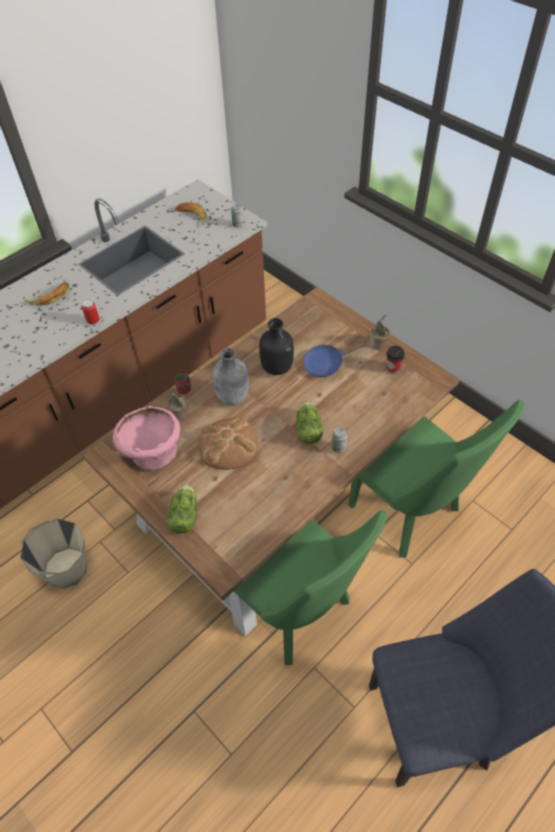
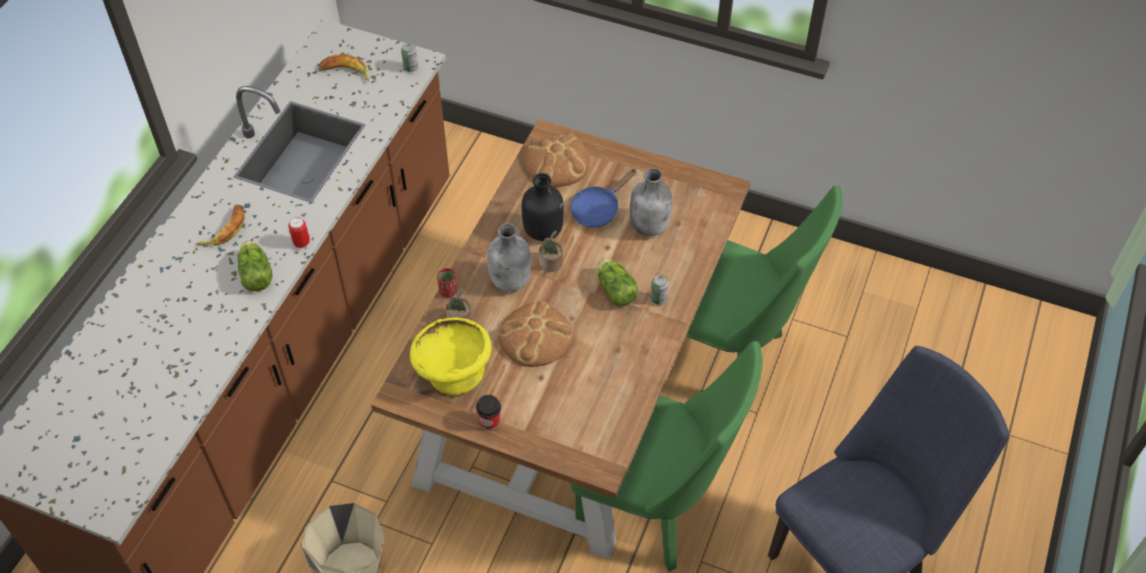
camera: 25 degrees left, 0 degrees up
pink bowl [113,406,180,470] -> yellow bowl [410,317,492,395]
lettuce [166,484,197,533] -> lettuce moved to [238,241,272,292]
potted plant [370,315,390,350] -> potted plant moved to [539,230,563,272]
cup [386,346,405,374] -> cup moved to [476,395,501,430]
none -> bread [524,132,590,187]
none -> grey bottle [630,168,672,236]

